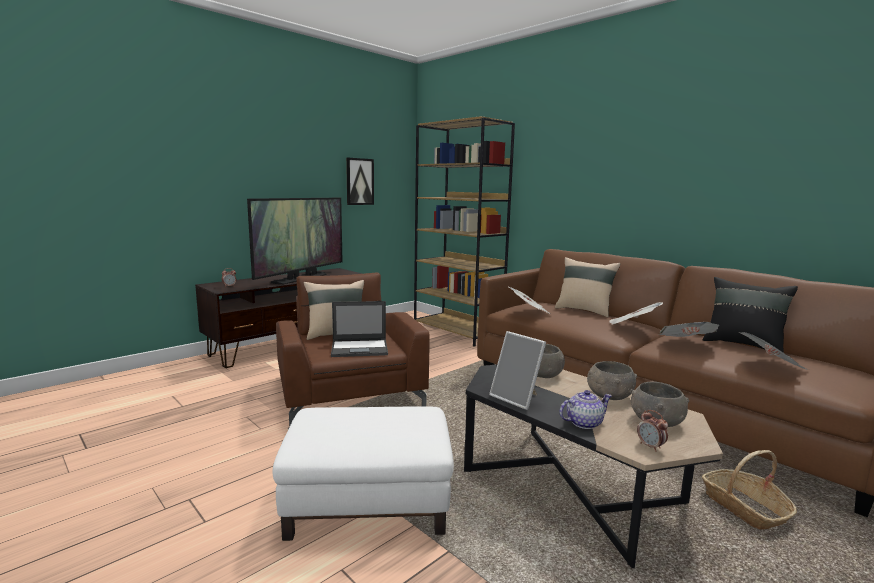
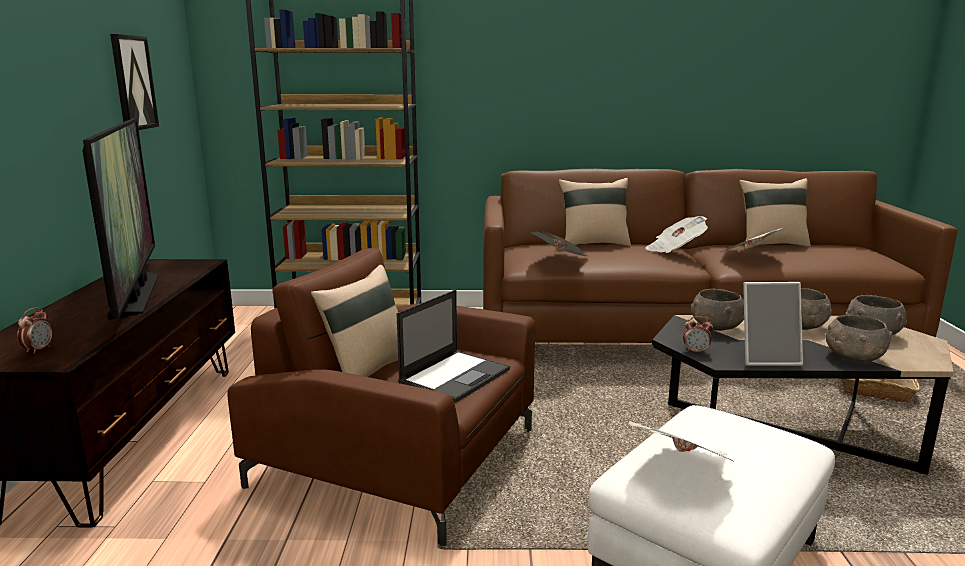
camera: 45 degrees left, 5 degrees up
teapot [559,390,612,429] -> grey bowl [825,315,892,362]
alarm clock [637,410,668,452] -> alarm clock moved to [683,316,713,354]
black pillow [703,277,798,353] -> beige pillow [739,178,811,249]
newspaper [738,332,809,370] -> newspaper moved to [629,422,734,461]

